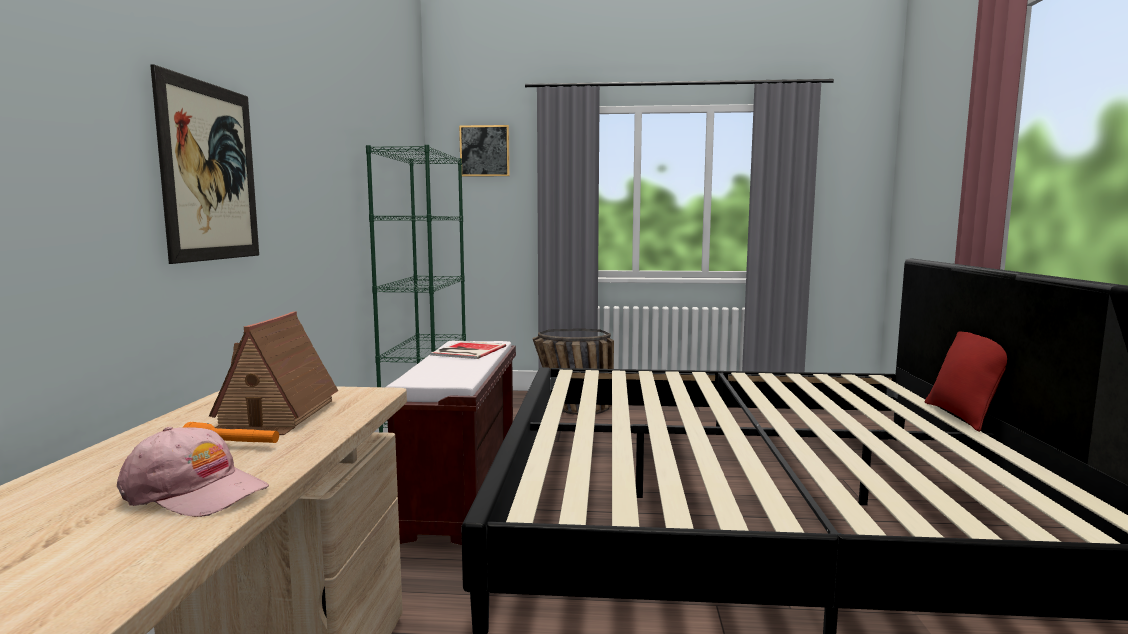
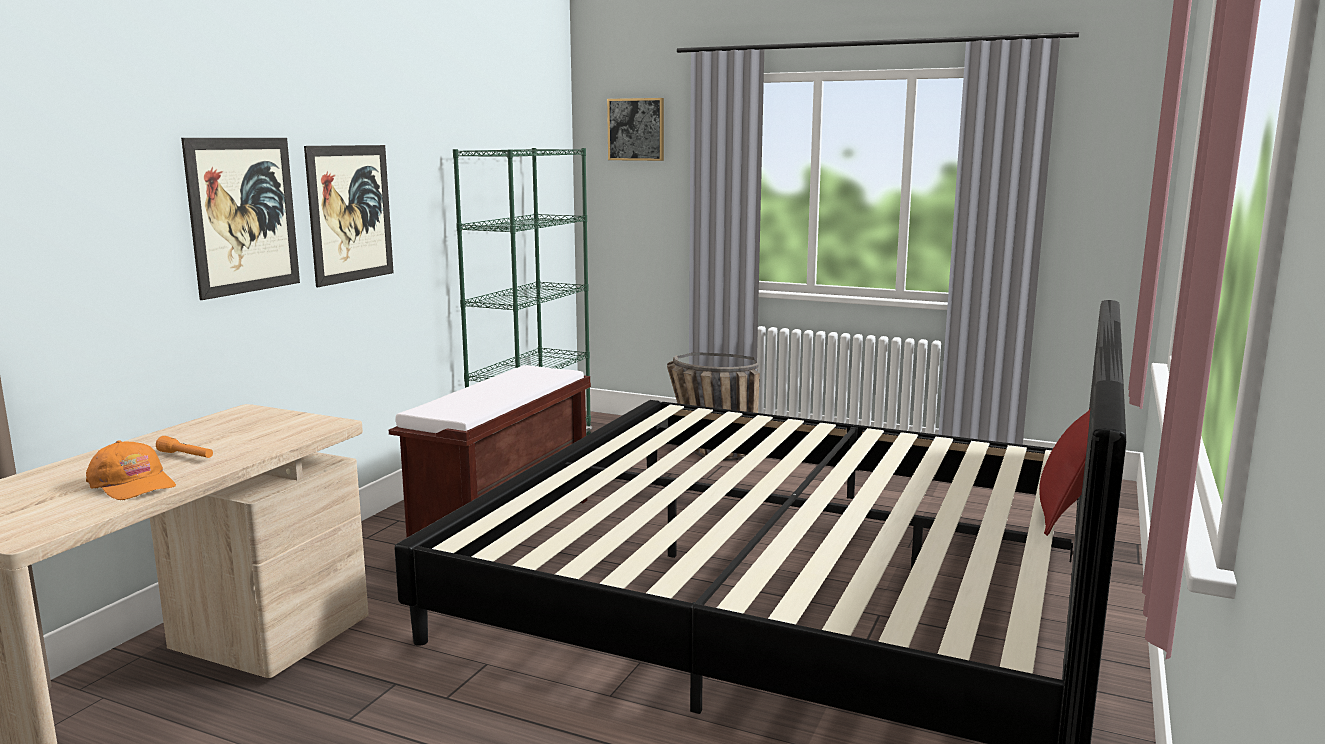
camera: 20 degrees right, 5 degrees up
pink cap [117,427,269,517] -> orange cap [86,440,176,500]
toy house [209,311,338,435] -> none
book [430,341,506,359] -> none
none -> picture [304,145,394,287]

